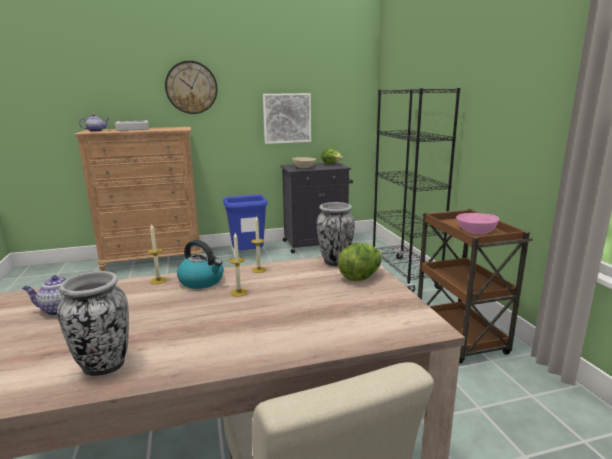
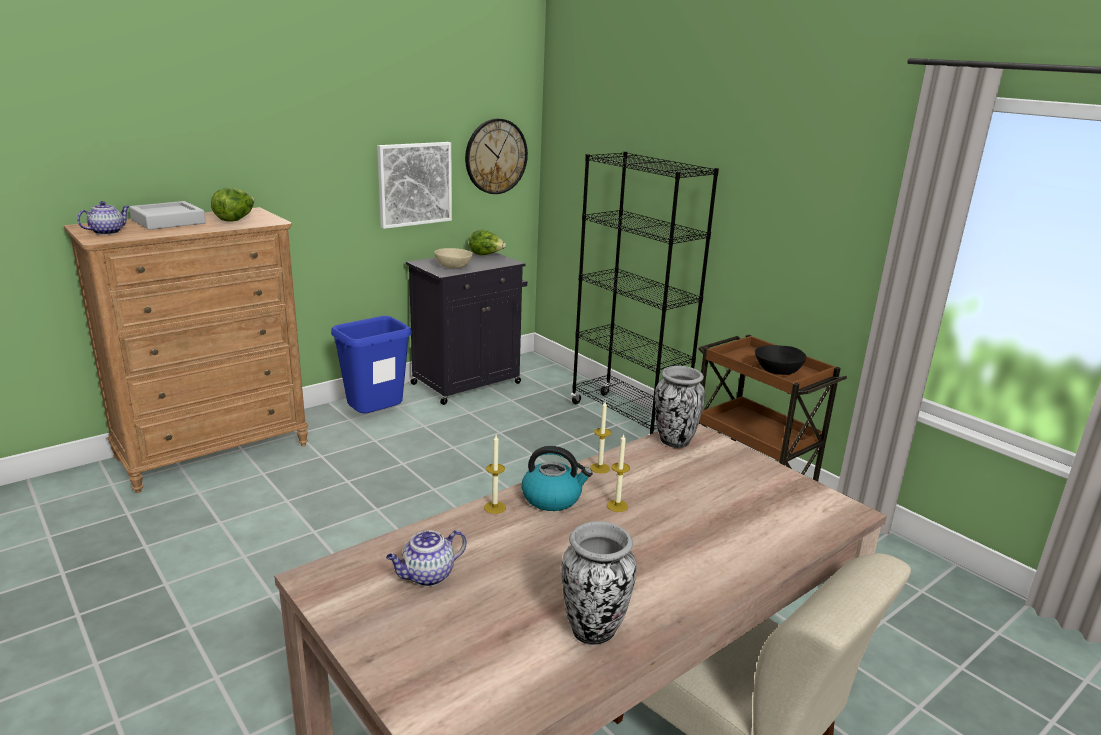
camera: 25 degrees left, 5 degrees up
wall clock [165,61,217,114] -> wall clock moved to [465,119,528,194]
lettuce [338,243,382,281] -> lettuce moved to [211,187,254,222]
pink bowl [456,213,499,234] -> black bowl [755,345,806,375]

